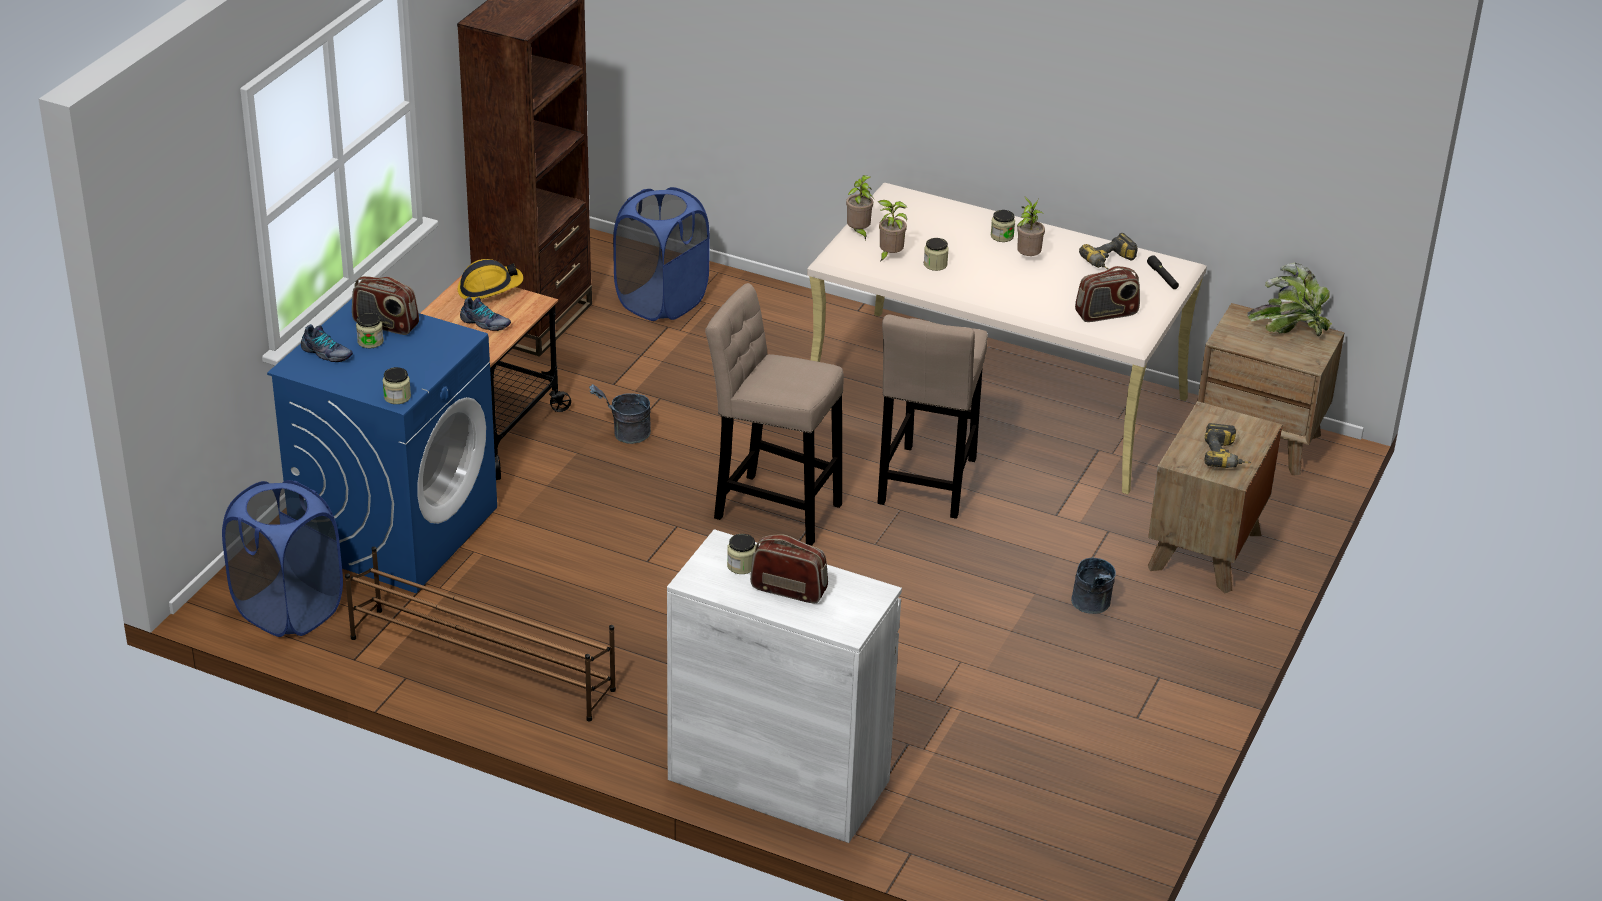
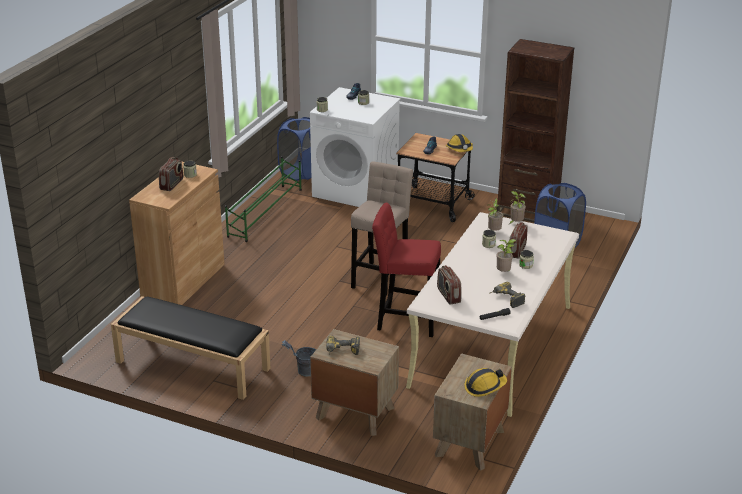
camera: 90 degrees right, 5 degrees down
blue washing machine [267,299,497,593] -> white washing machine [310,87,400,207]
brown shoe rack [345,547,616,722] -> green shoe rack [225,156,302,242]
radio [352,276,419,335] -> radio moved to [509,222,528,259]
grey bucket [589,384,651,444] -> none
white cabinet [667,529,902,843] -> brown cabinet [129,161,225,305]
beige stool [878,314,988,519] -> red stool [372,202,441,337]
potted plant [1247,262,1332,336] -> hard hat [464,368,507,397]
none -> black bench [111,296,271,400]

